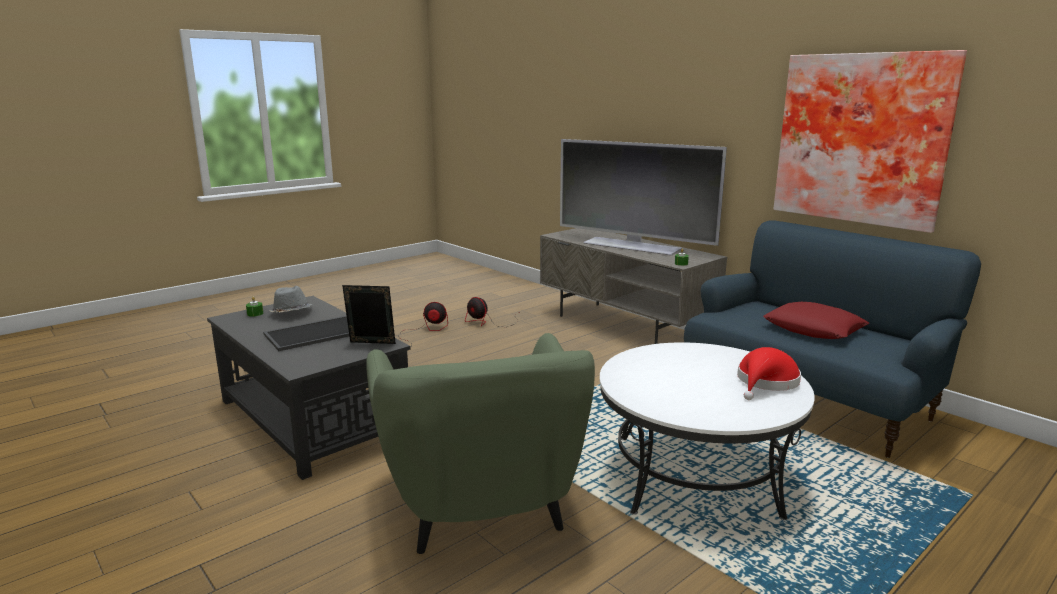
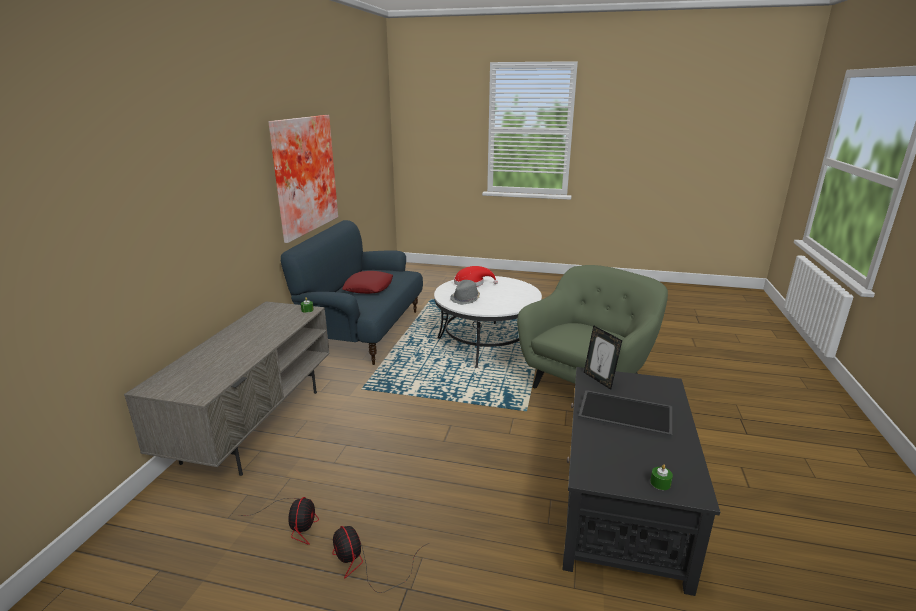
camera: 125 degrees left, 5 degrees up
grey hat [268,286,313,313] -> grey hat moved to [450,280,480,305]
television [560,139,727,256] -> none

